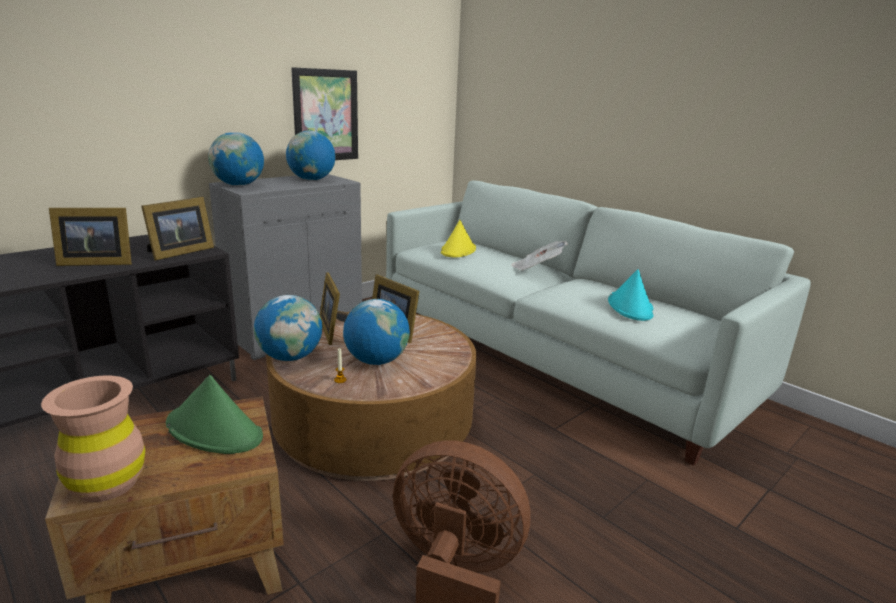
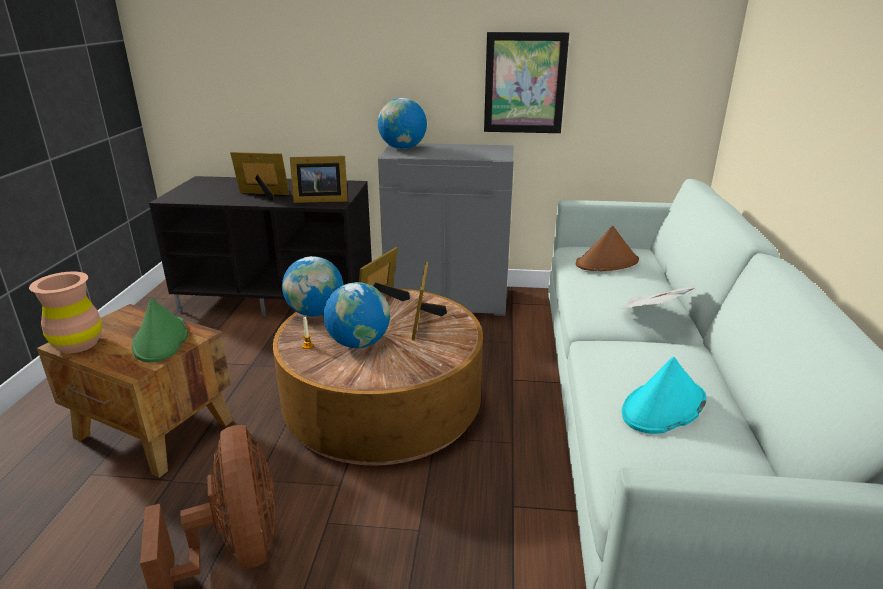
camera: 50 degrees right, 5 degrees up
picture frame [49,208,132,266] -> picture frame turned 150 degrees clockwise [230,152,289,201]
globe [286,131,335,180] -> none
yellow hat [441,220,476,257] -> brown hat [576,226,639,271]

